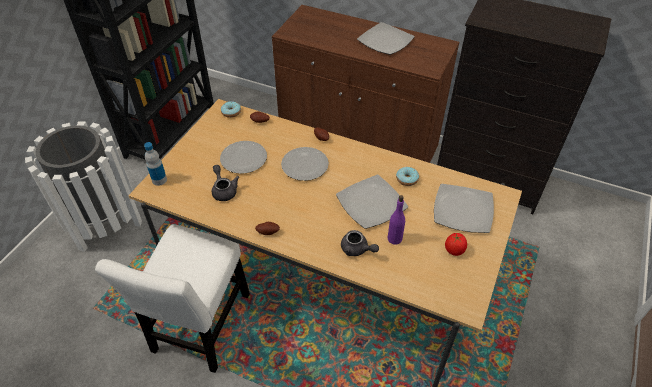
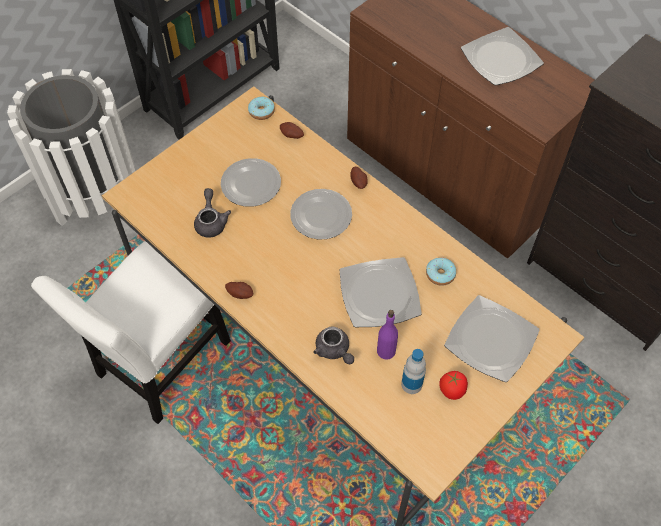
camera: 20 degrees right, 10 degrees up
bottle [144,142,167,186] -> bottle moved to [401,349,426,394]

